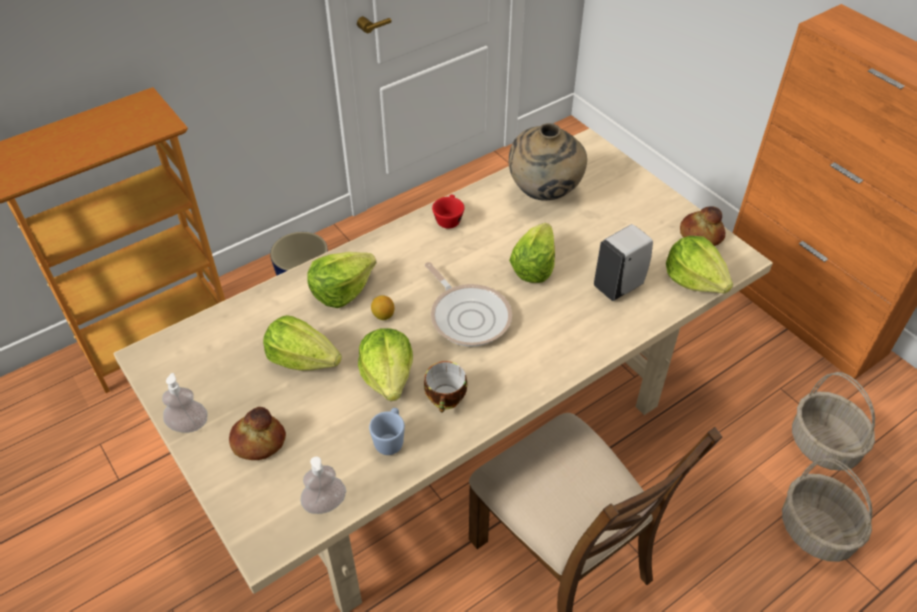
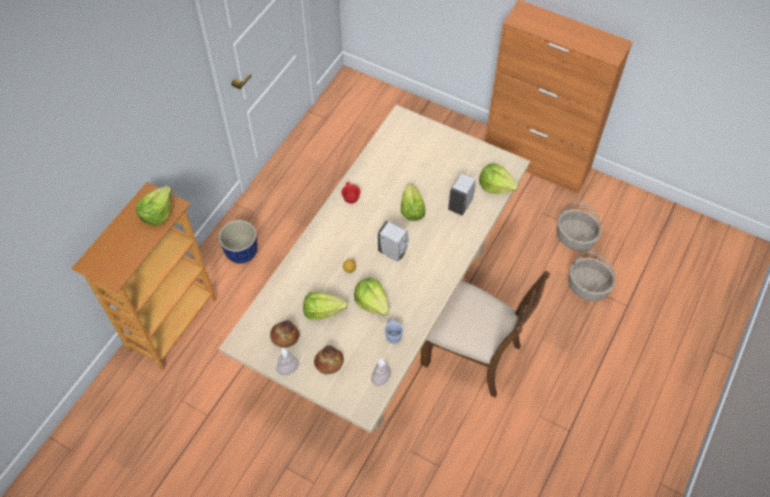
camera: 25 degrees left, 10 degrees up
lettuce [307,252,376,308] -> lettuce moved to [136,186,172,226]
cup [424,361,467,413] -> none
frying pan [425,262,512,347] -> white soap dispenser [378,220,409,261]
beige vase [509,123,587,201] -> none
bread [680,206,725,246] -> bread moved to [270,320,300,348]

